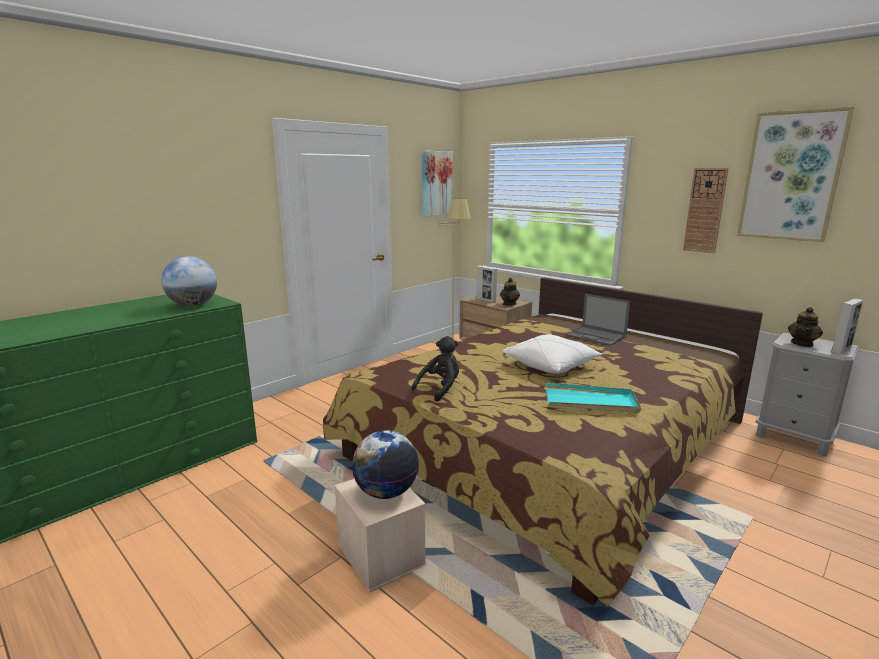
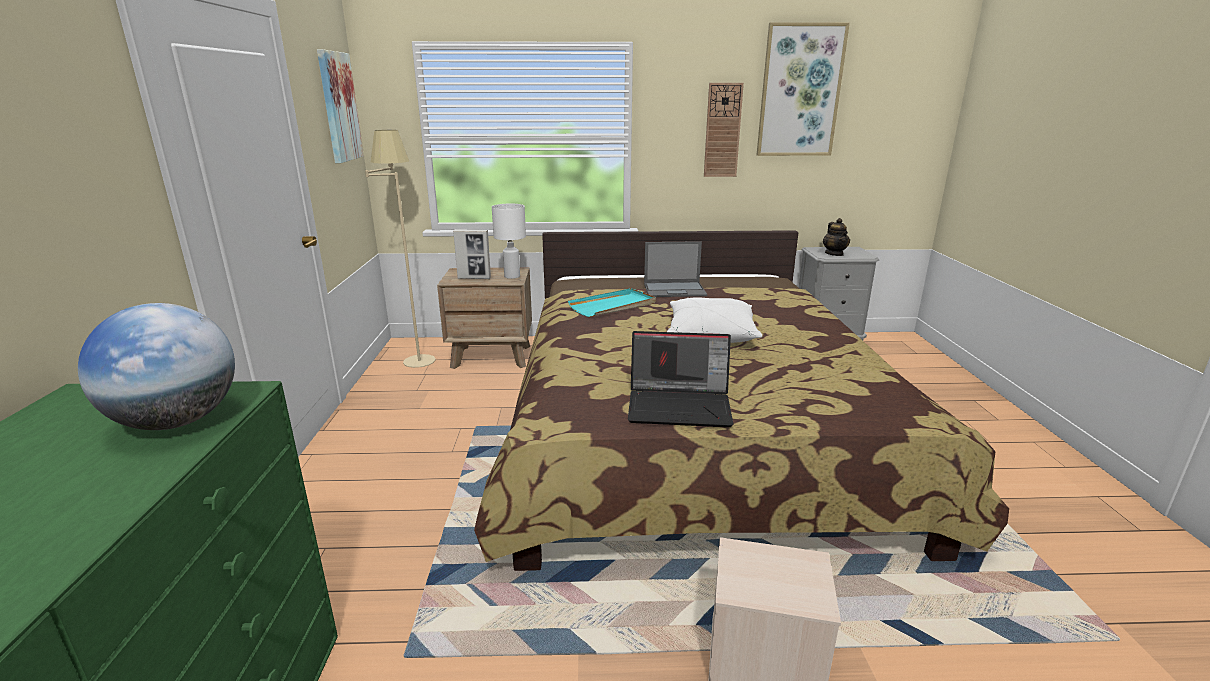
camera: 45 degrees left, 5 degrees up
globe [352,430,419,499] -> none
black plush toy [411,336,459,402] -> laptop [628,331,733,427]
teapot [500,278,520,306] -> white table lamp [492,204,526,279]
turquoise tray [546,383,641,413] -> turquoise tray moved to [568,288,656,317]
picture frame [831,299,863,355] -> none

